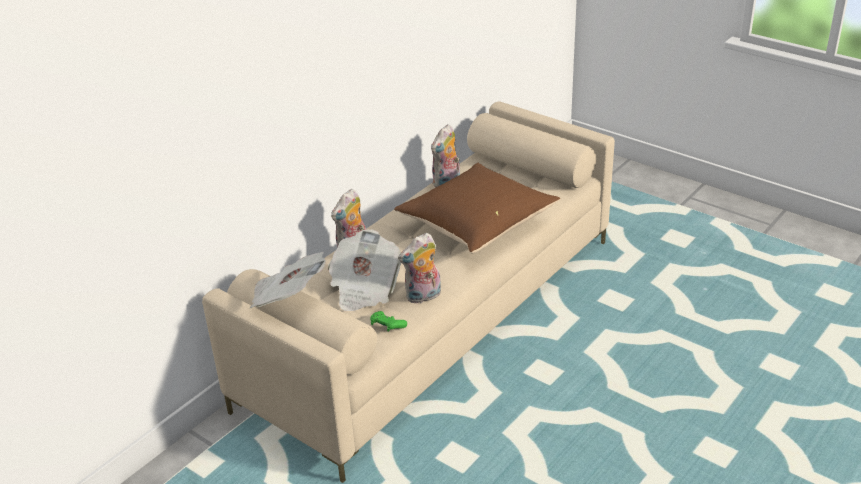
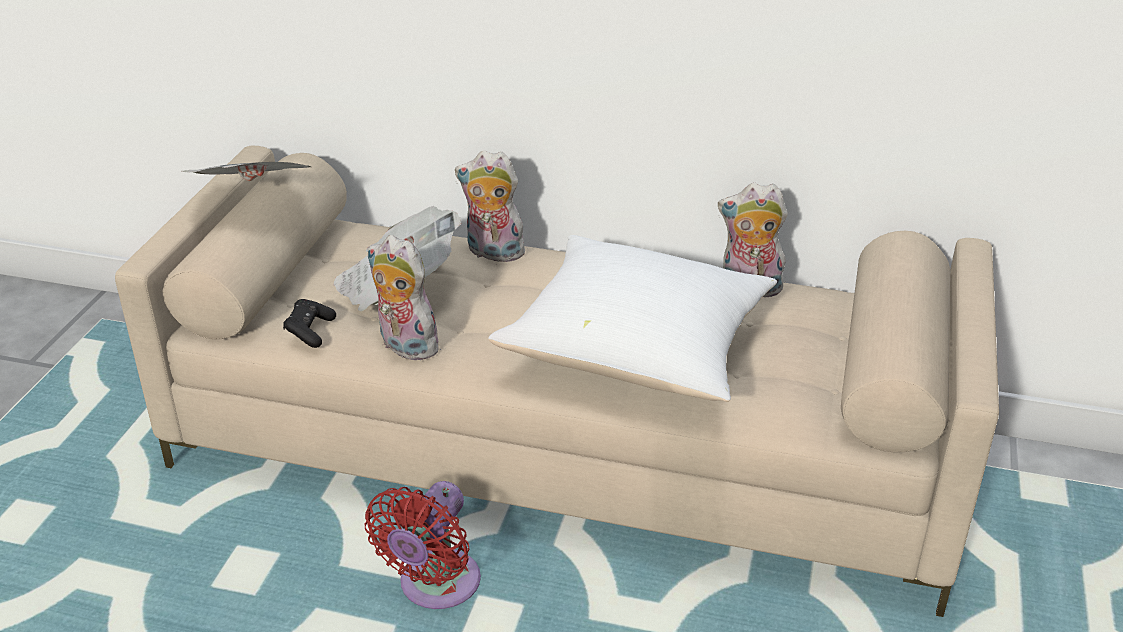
camera: 65 degrees right, 0 degrees up
green game controller [370,311,407,332] -> black game controller [283,299,336,348]
brown pillow [394,163,560,254] -> white pillow [488,235,777,402]
none -> red fan [365,481,481,609]

